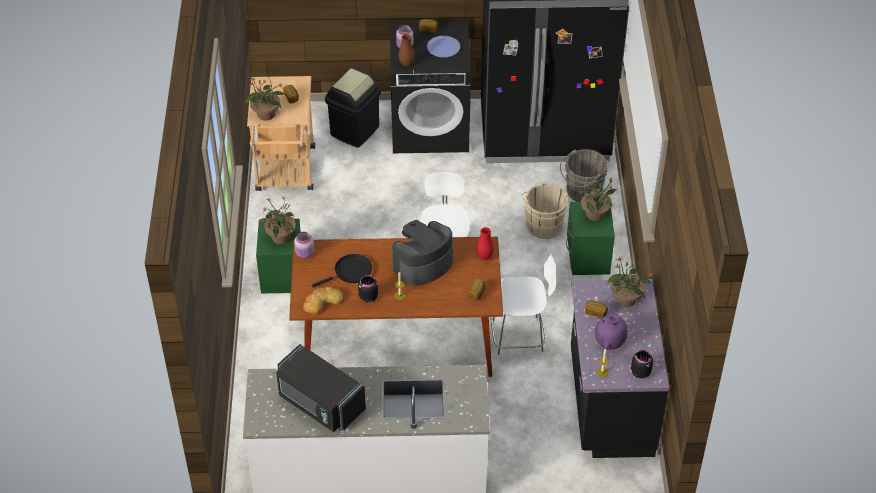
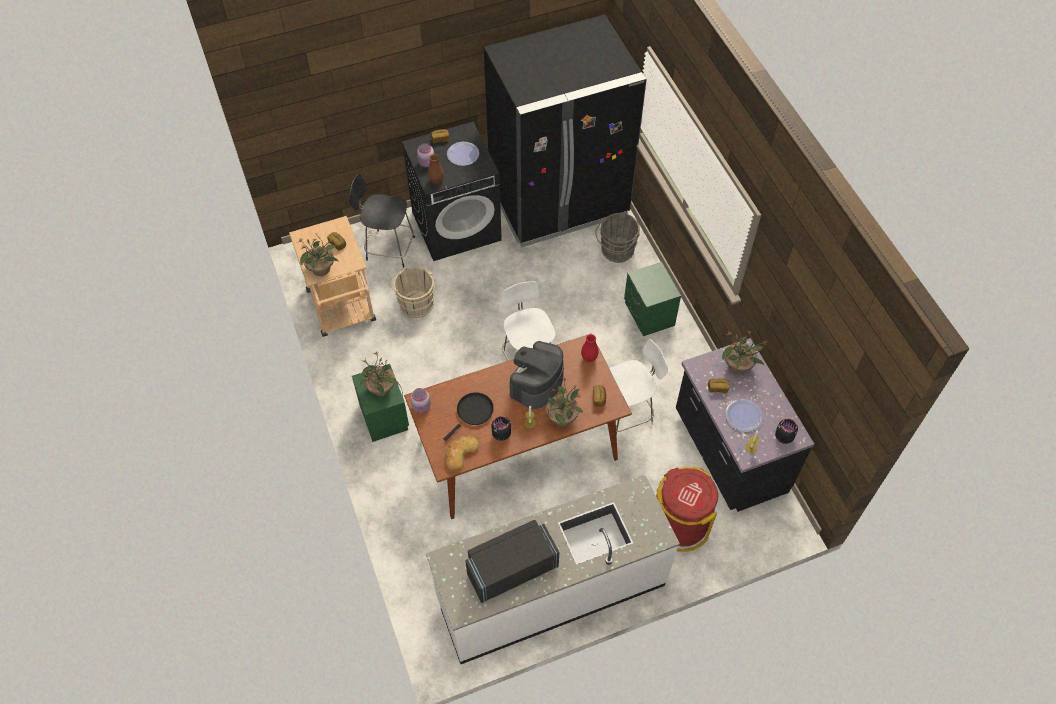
camera: 20 degrees left, 10 degrees up
black microwave [276,344,366,432] -> black microwave turned 135 degrees clockwise [465,520,559,604]
black trash can [325,67,381,148] -> black chair [349,173,415,267]
beige bucket [521,184,568,239] -> beige bucket moved to [389,267,435,318]
potted plant [579,172,617,221] -> potted plant moved to [545,378,583,426]
purple vase [595,313,628,350] -> plate [725,399,763,432]
none -> red trash can [656,467,718,552]

